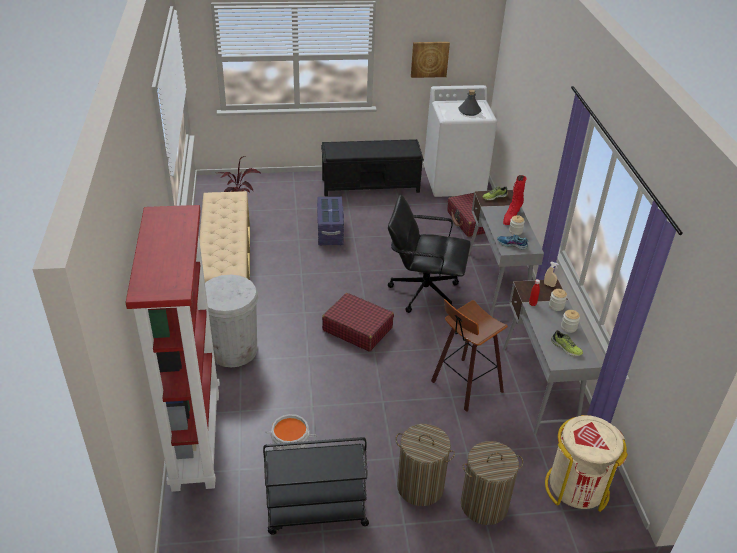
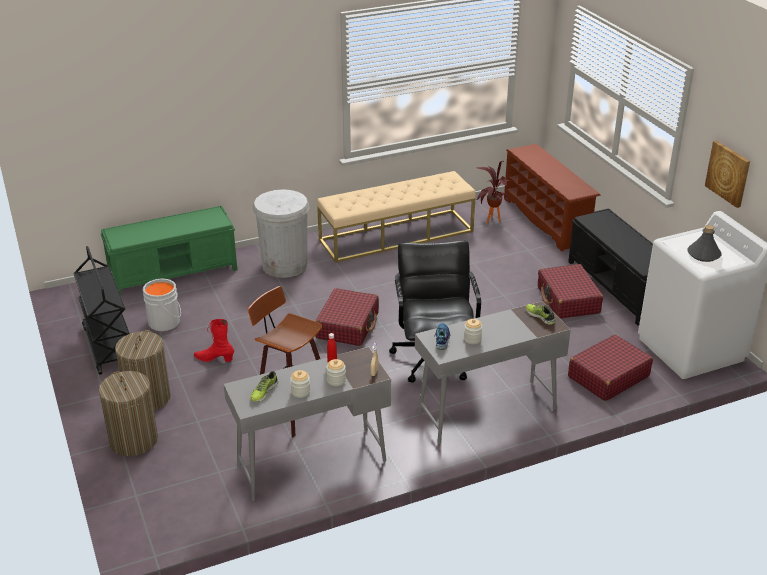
camera: 75 degrees right, 5 degrees down
red bookcase [125,205,220,492] -> green bench [100,206,237,295]
purple storage box [317,197,344,246] -> none
red boot [503,175,526,225] -> red boot moved to [194,319,234,362]
beige trash can [545,415,628,512] -> none
none -> brown shoe rack [504,144,600,251]
none -> red suitcase [538,264,603,319]

